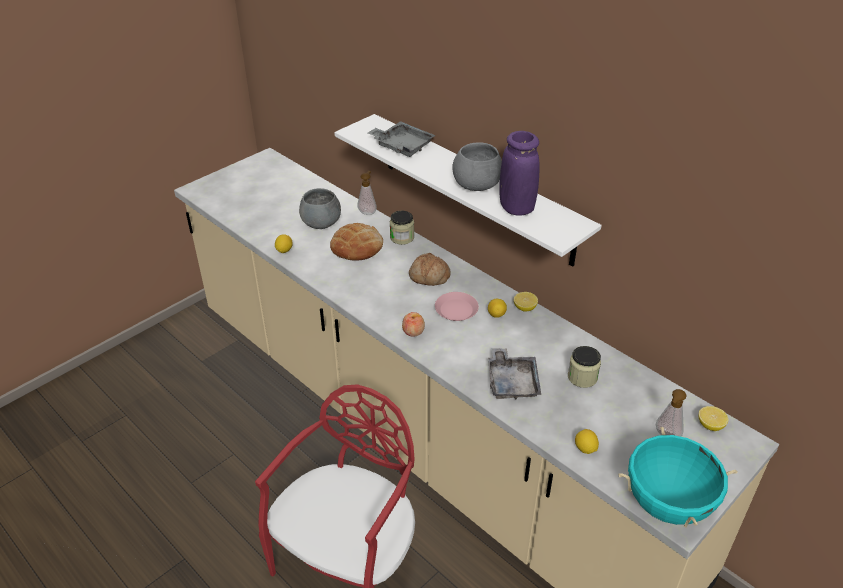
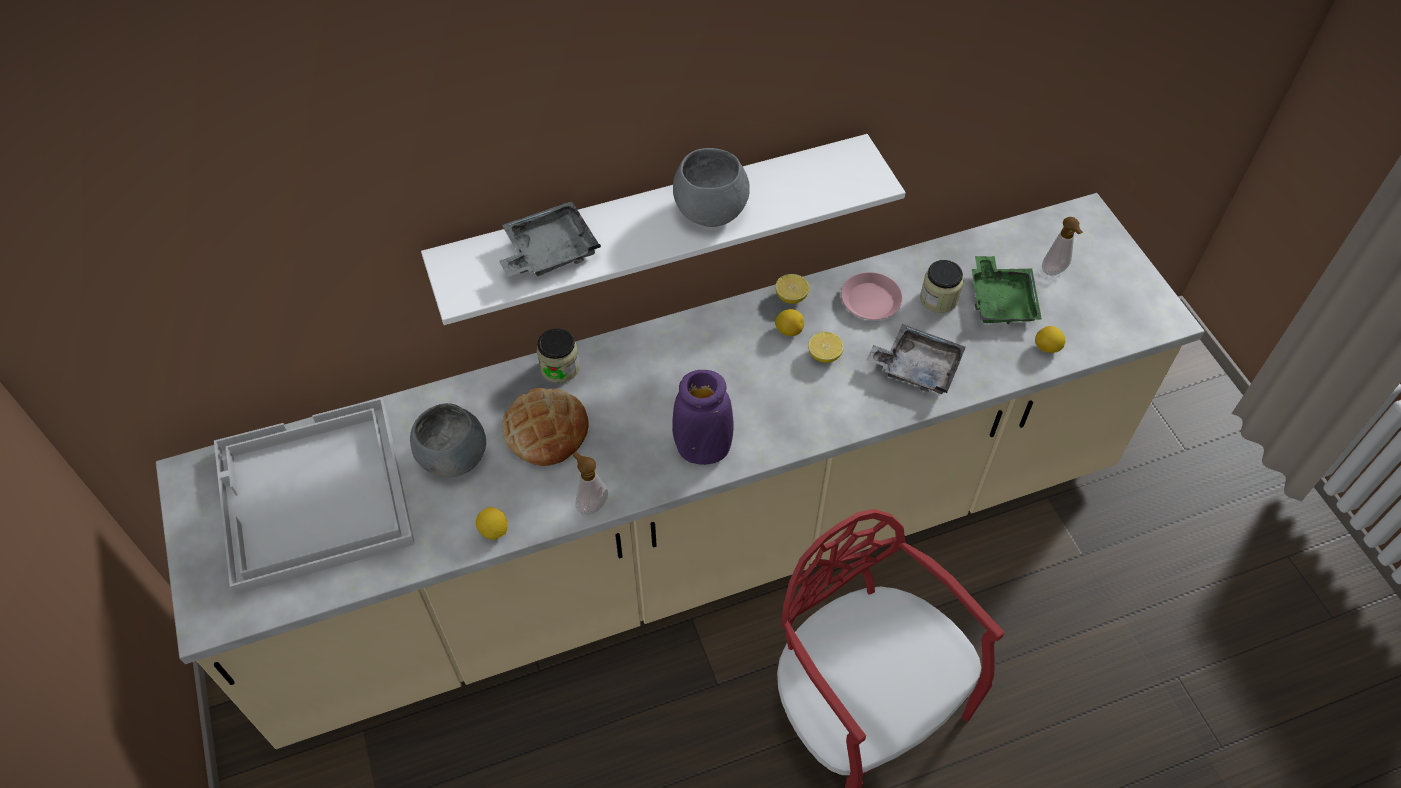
camera: 65 degrees left, 15 degrees up
soap dispenser [357,171,377,215] -> soap dispenser moved to [573,452,608,515]
apple [402,312,425,337] -> none
bread [409,253,451,286] -> none
pink plate [435,292,479,321] -> pink plate moved to [841,272,903,320]
purple vase [499,131,540,216] -> purple vase moved to [672,370,734,465]
turquoise cooking pot [618,427,738,528] -> none
lemon [699,406,728,431] -> lemon moved to [808,331,844,363]
none -> white tray [214,398,415,594]
none -> green tray [972,256,1042,324]

